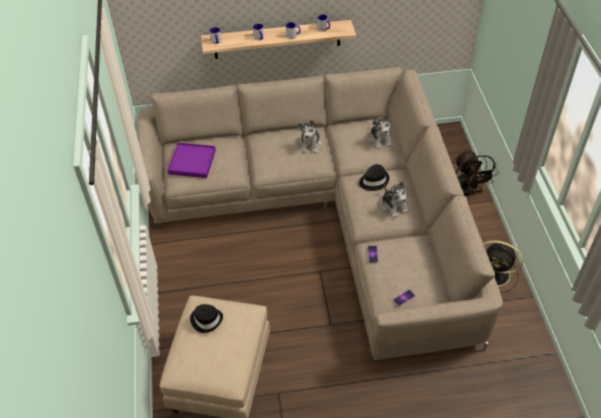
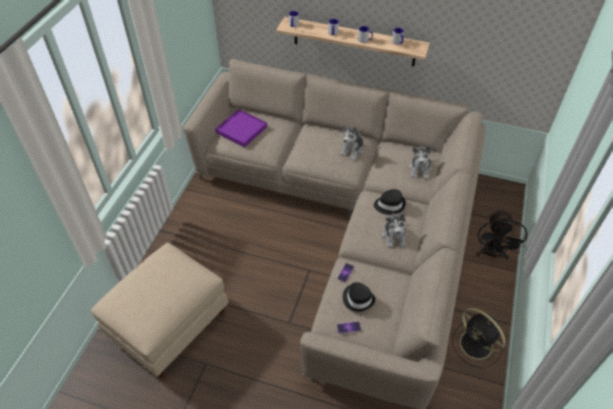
camera: 25 degrees right, 0 degrees up
black hat [190,304,223,333] -> black hat moved to [343,282,375,312]

